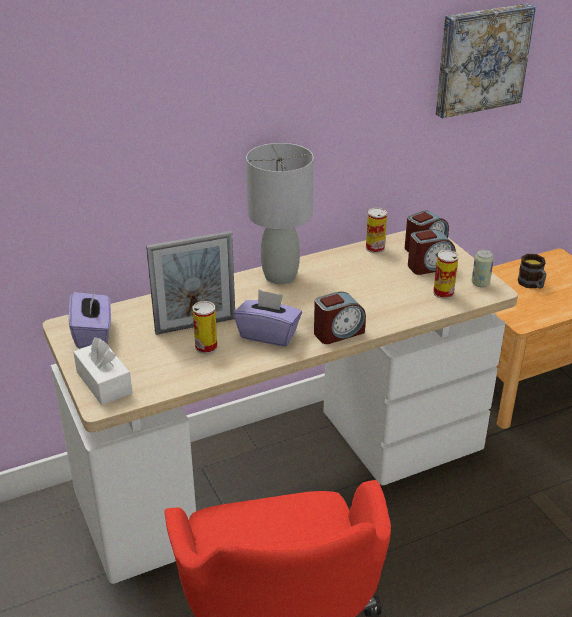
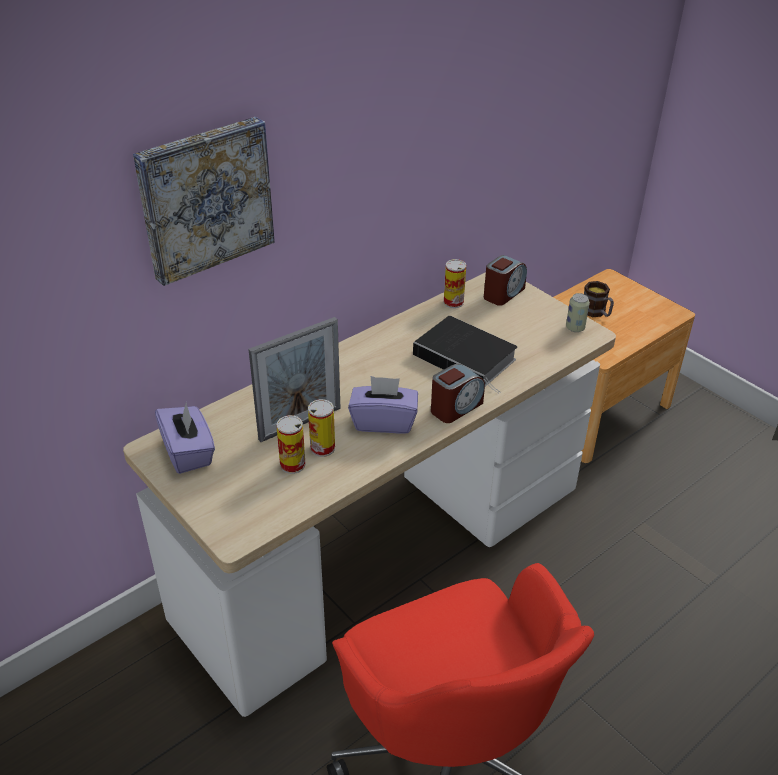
camera: 15 degrees left, 5 degrees up
white tissue box [73,337,132,405] -> none
grey table lamp [246,143,314,284] -> none
alarm clock [408,229,456,275] -> none
can [433,250,459,299] -> can moved to [276,415,306,474]
picture [436,3,536,118] -> picture moved to [133,117,275,286]
none -> book [413,316,517,393]

